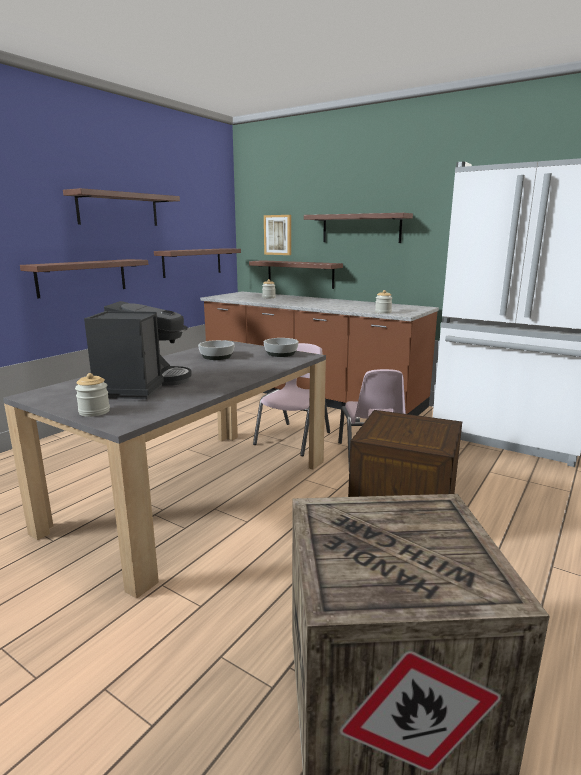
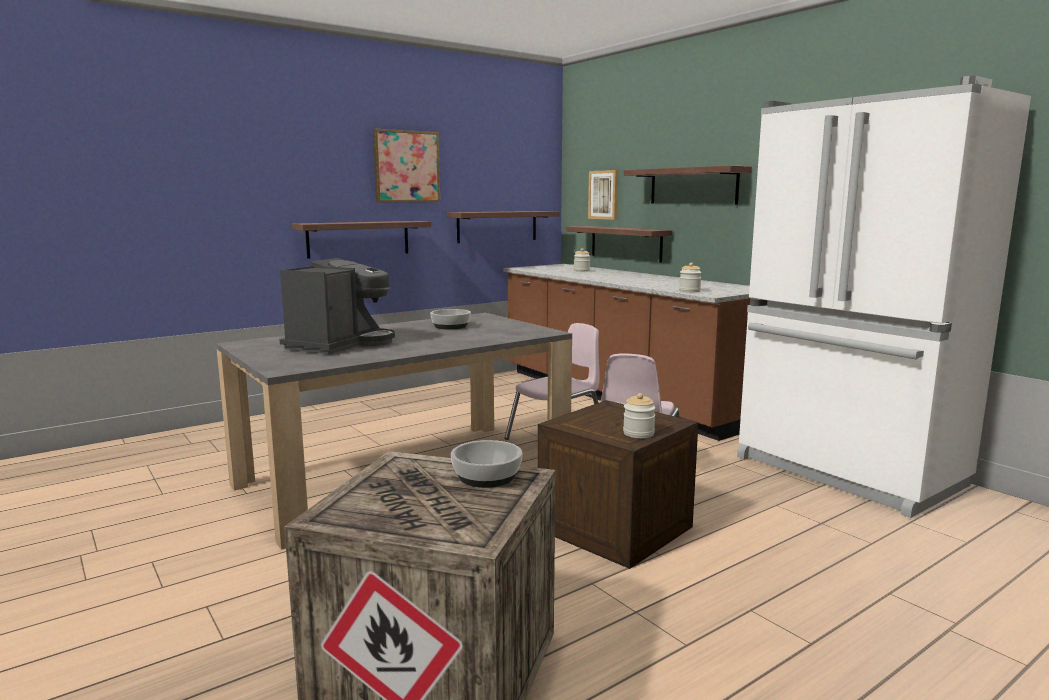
camera: 20 degrees right, 5 degrees down
shelf [63,188,180,226] -> picture [373,129,440,202]
jar [75,373,110,417] -> jar moved to [623,393,656,438]
bowl [264,338,299,357] -> bowl moved to [451,440,522,488]

